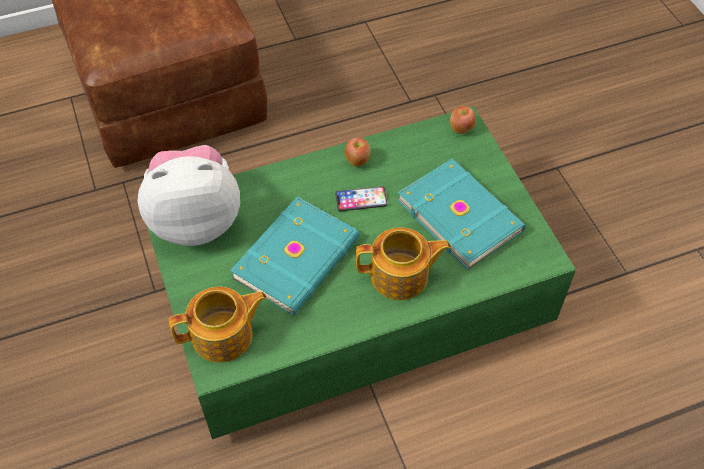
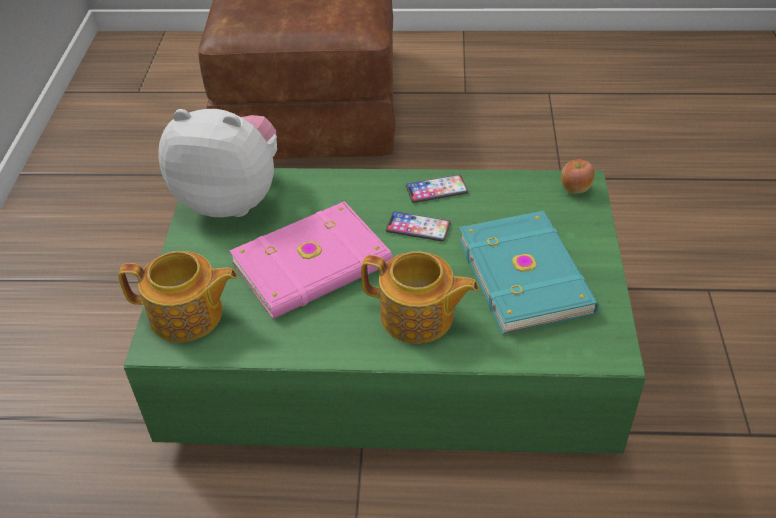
camera: 25 degrees right, 10 degrees down
turquoise book [230,197,360,316] -> pink book [229,201,393,319]
apple [344,138,371,167] -> phone [406,174,468,203]

